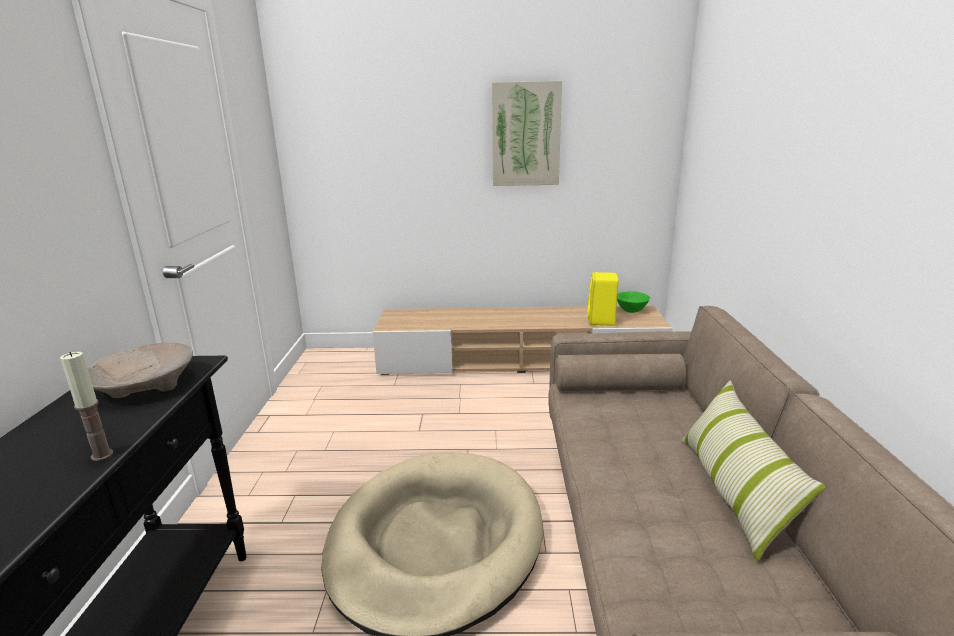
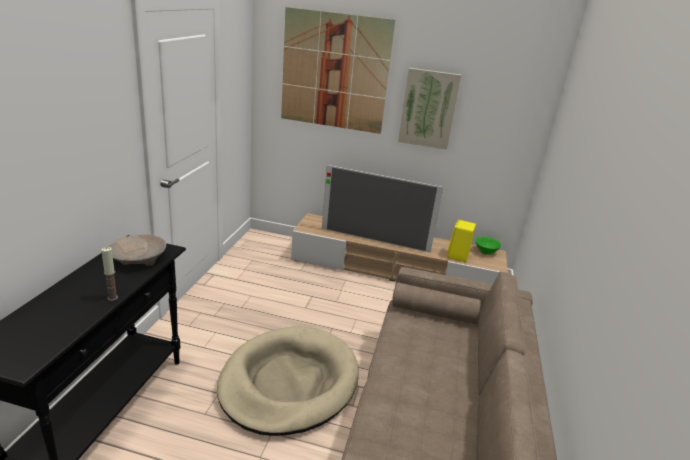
camera: 10 degrees right, 5 degrees up
pillow [681,381,825,562] -> none
none -> picture [281,7,395,134]
none -> television [322,165,443,253]

